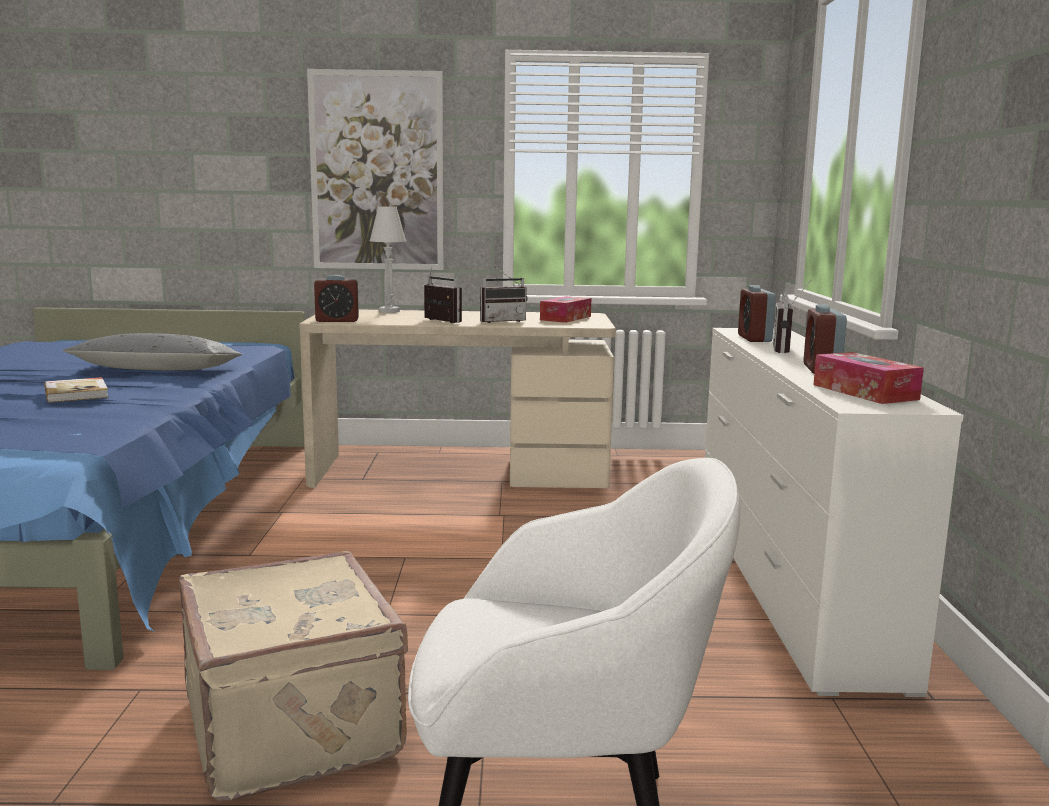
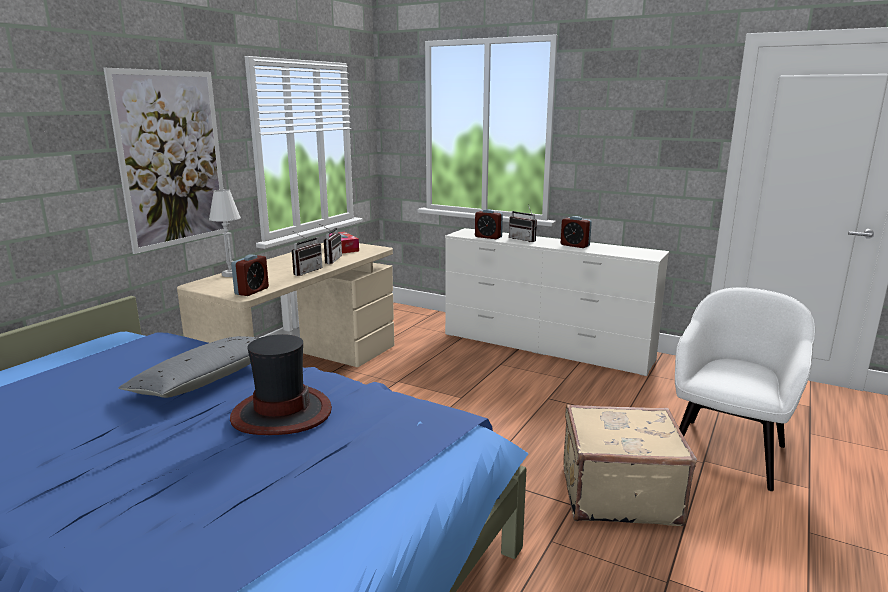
camera: 60 degrees left, 5 degrees up
book [44,377,109,403] -> hat [230,334,332,435]
radio [424,267,462,323] -> radio turned 135 degrees clockwise [292,231,323,276]
tissue box [813,352,924,404] -> none

